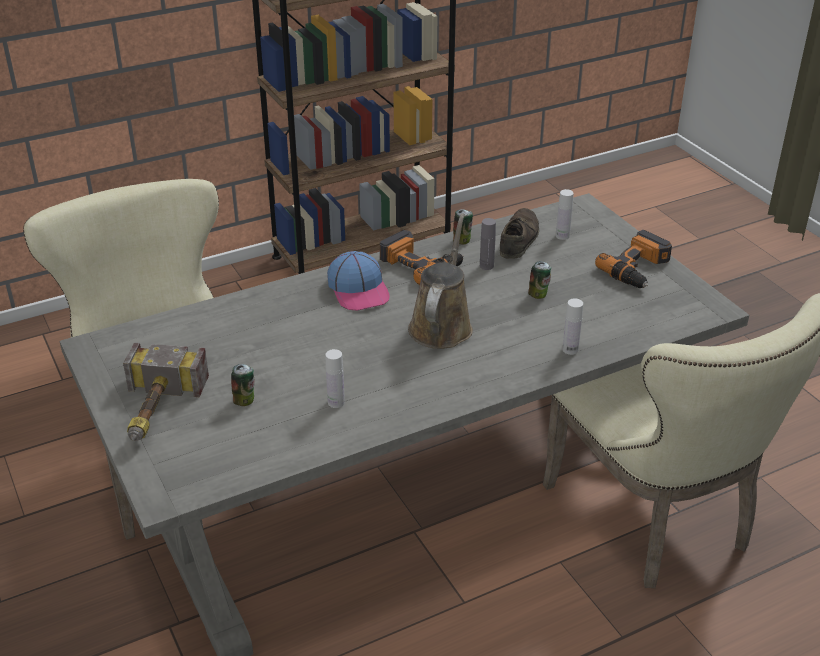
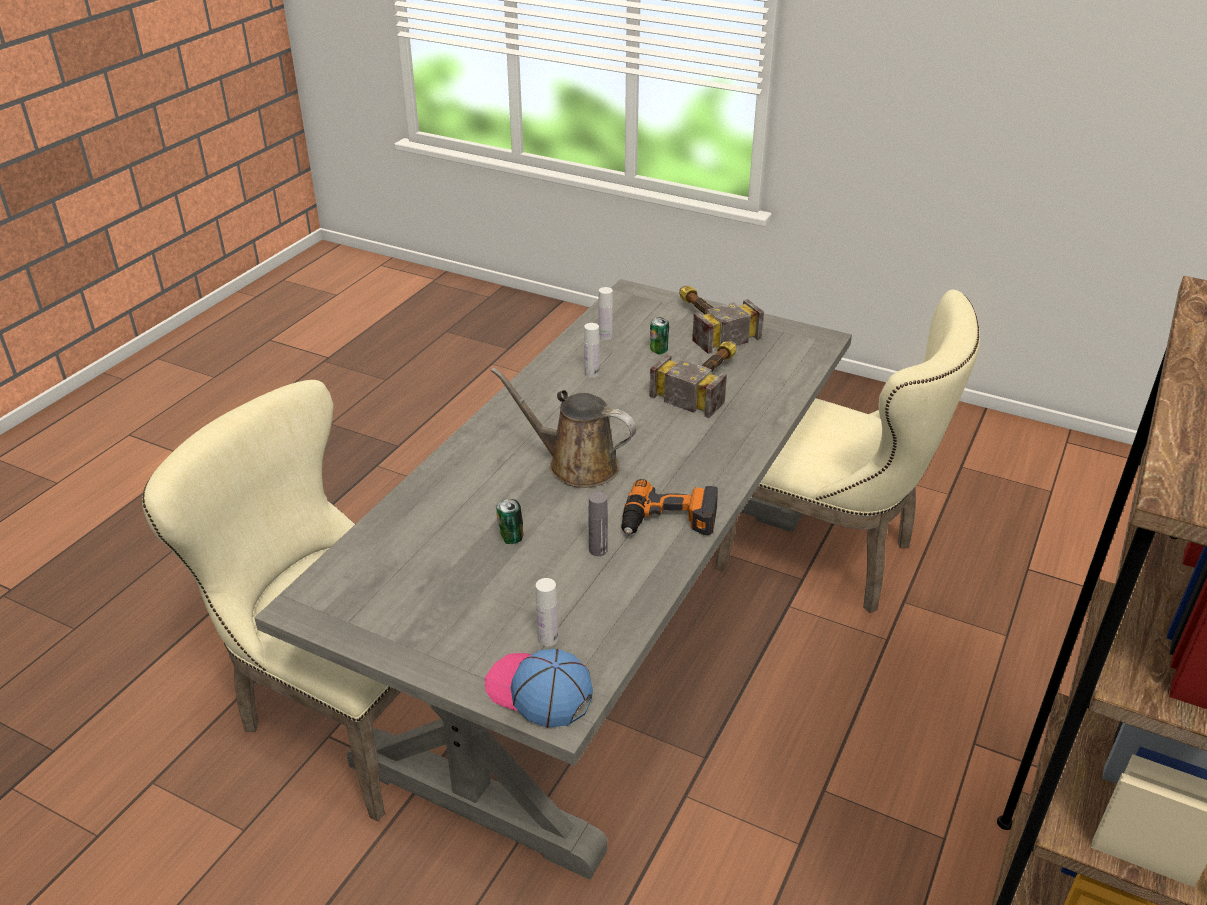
camera: 145 degrees right, 0 degrees up
cap [327,251,390,310] -> cap moved to [485,649,593,728]
brown watering can [408,213,473,349] -> brown watering can turned 135 degrees clockwise [491,367,636,488]
can [453,209,473,245] -> none
brown shoe [500,208,539,259] -> none
white bottle [563,298,583,355] -> white bottle moved to [598,287,613,340]
power drill [595,230,672,288] -> none
none -> hammer [649,341,737,418]

